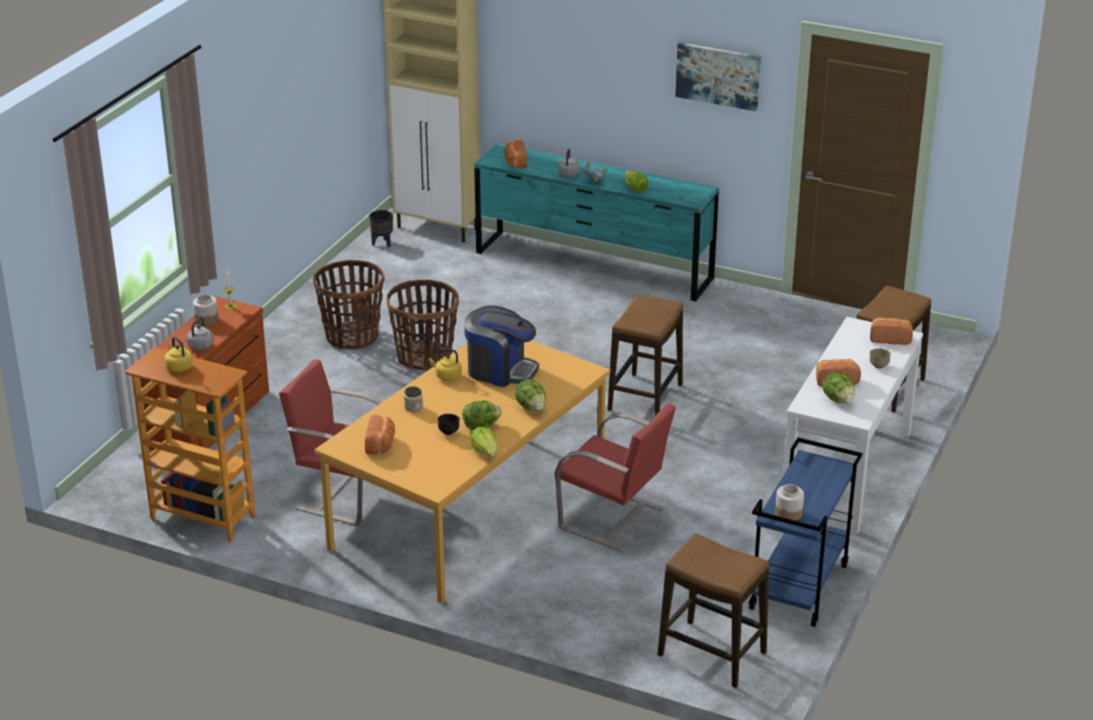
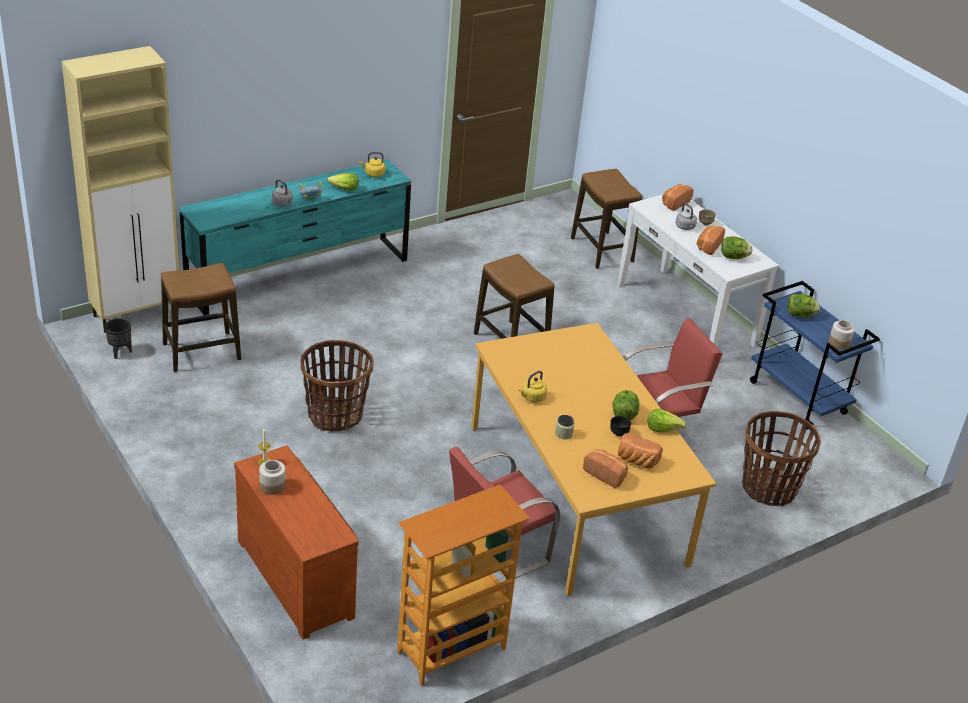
camera: 60 degrees left, 5 degrees up
yellow kettle [165,337,193,372] -> yellow kettle moved to [360,152,386,177]
grey kettle [185,317,213,350] -> grey kettle moved to [675,203,697,230]
basket [313,260,385,349] -> basket moved to [742,411,821,506]
coffee machine [464,306,539,387] -> none
bread [504,140,527,168] -> bread moved to [618,433,663,469]
lettuce [515,379,546,411] -> lettuce moved to [787,294,820,317]
stool [658,533,769,688] -> stool moved to [161,263,241,372]
picture [675,42,761,111] -> none

